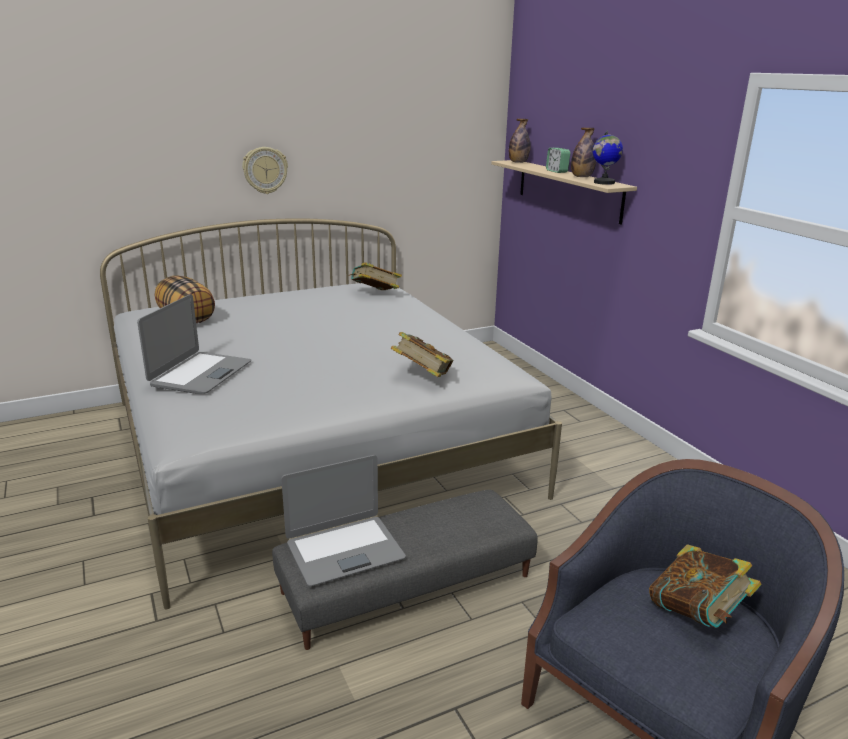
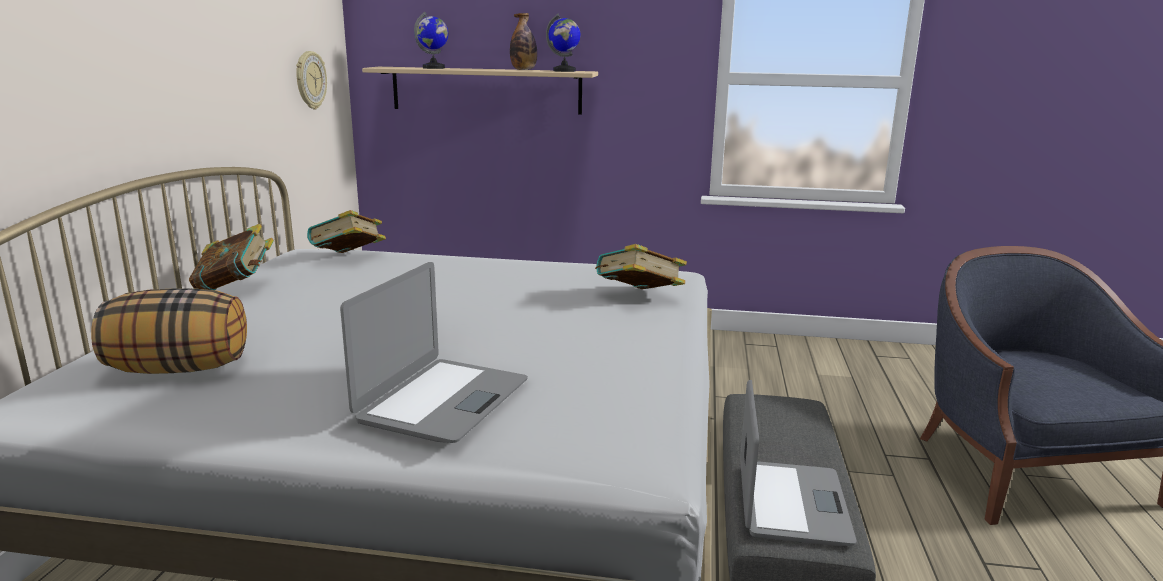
camera: 55 degrees left, 5 degrees down
laptop [137,294,251,394] -> laptop turned 60 degrees clockwise [340,262,528,443]
wall clock [242,147,288,194] -> wall clock moved to [296,51,327,109]
bottle [509,119,531,163] -> none
alarm clock [546,148,570,173] -> none
book [649,544,762,628] -> book moved to [189,224,274,290]
none -> globe [414,12,448,69]

